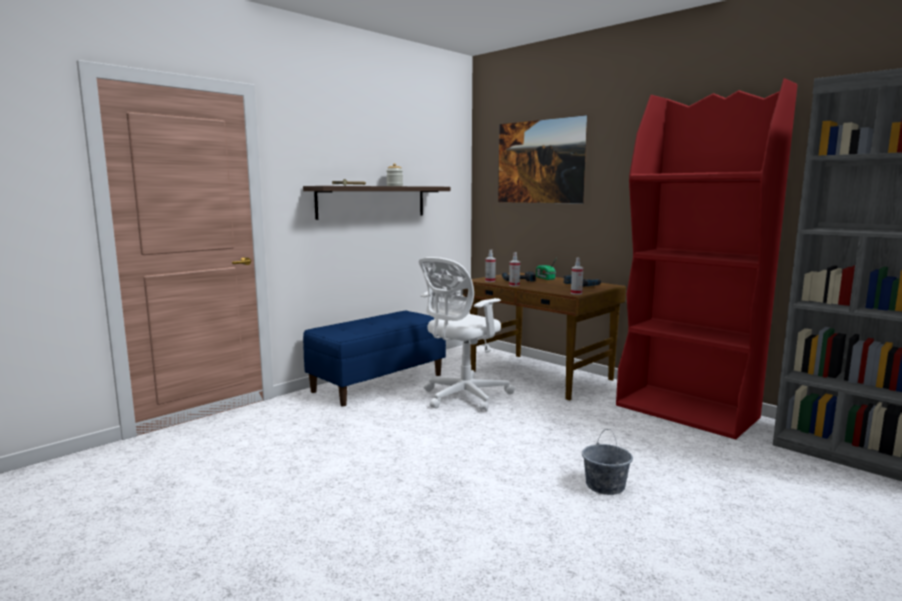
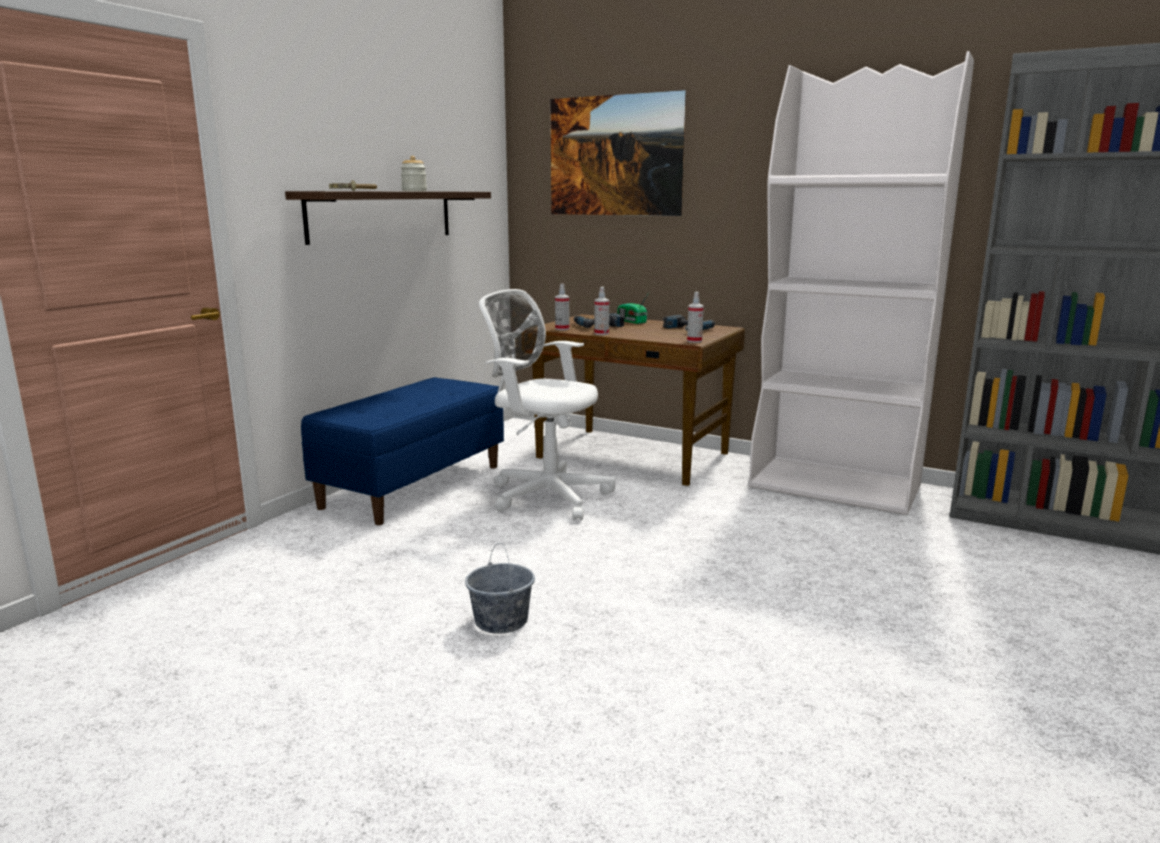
camera: 15 degrees left, 5 degrees up
white office chair [419,257,515,411] -> white office chair turned 90 degrees clockwise [479,289,616,520]
grey bucket [582,429,633,495] -> grey bucket moved to [465,543,535,634]
red bookcase [616,78,798,439] -> white bookcase [749,51,974,515]

